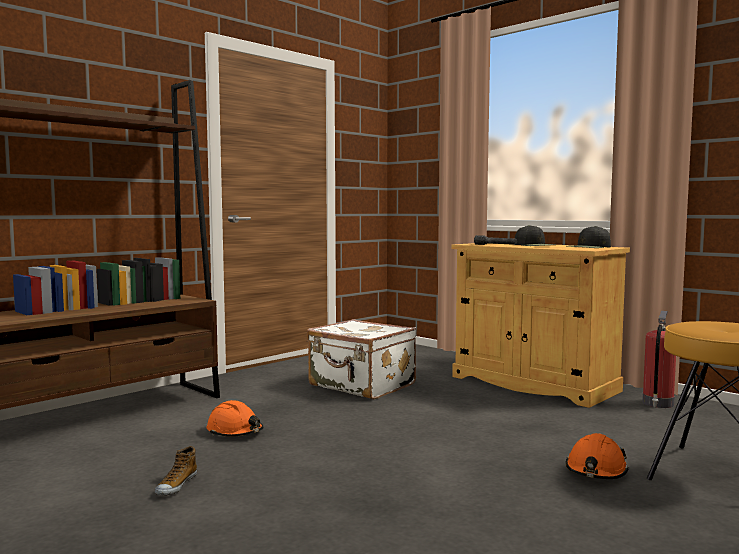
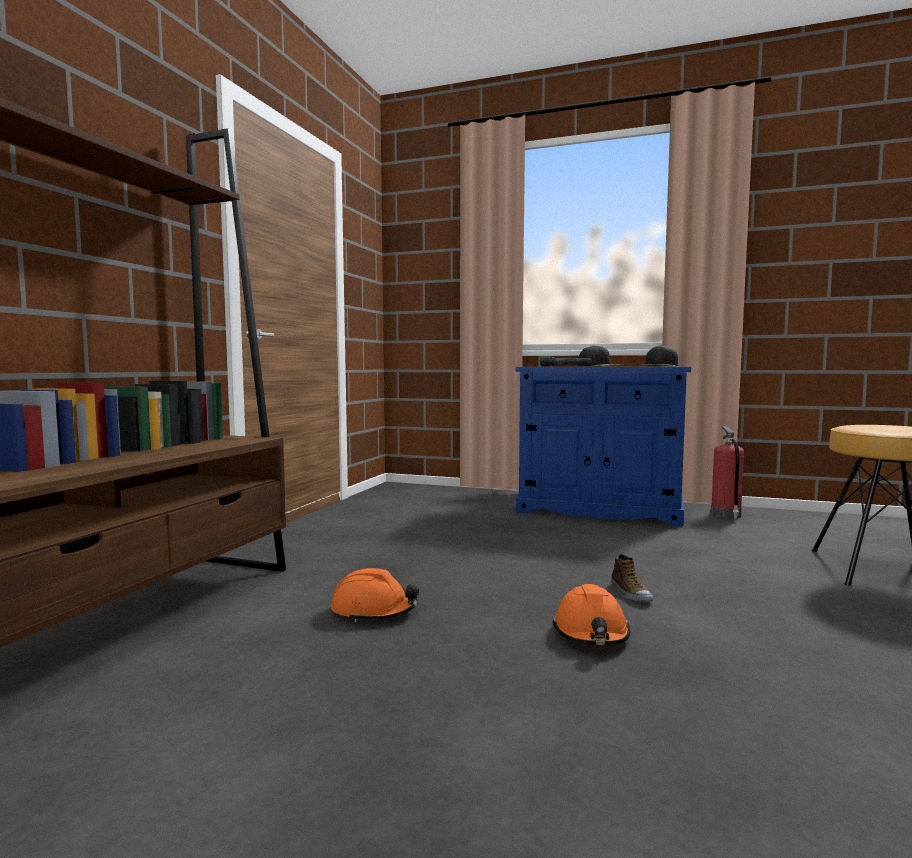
camera: 25 degrees left, 0 degrees up
shoe [155,446,197,496] -> shoe moved to [611,554,653,602]
white suitcase [306,319,417,399] -> none
beige cabinet [451,243,630,408] -> blue cabinet [515,367,691,526]
orange hard hat [565,433,628,479] -> orange hard hat moved to [552,584,630,645]

